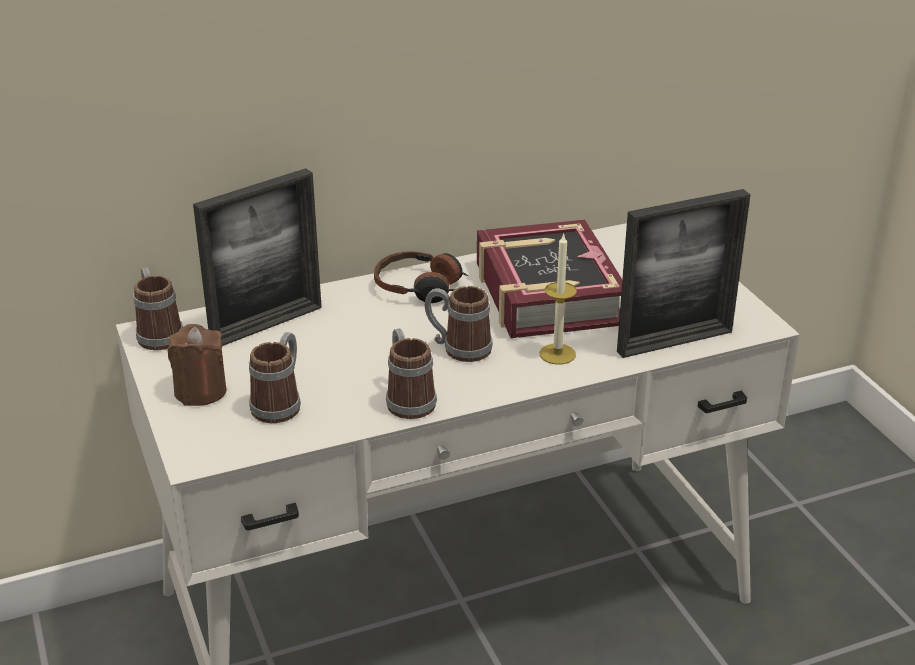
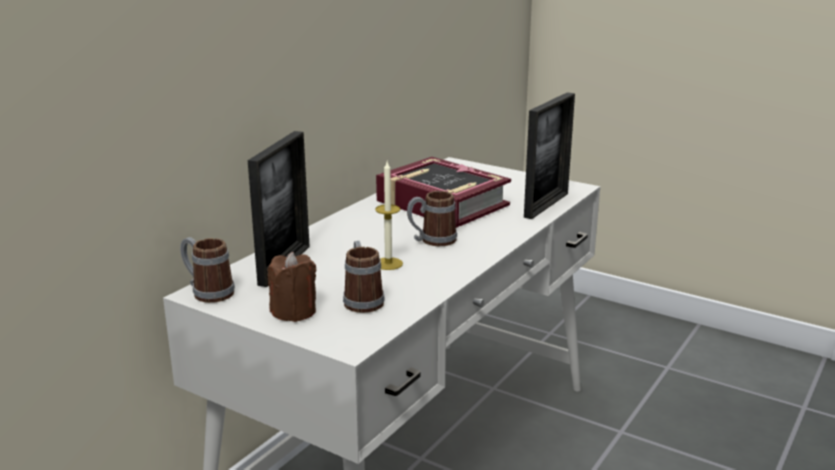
camera: 35 degrees left, 10 degrees down
headphones [374,251,468,303] -> none
mug [386,328,437,419] -> none
candle [539,233,577,365] -> candle moved to [375,162,403,270]

